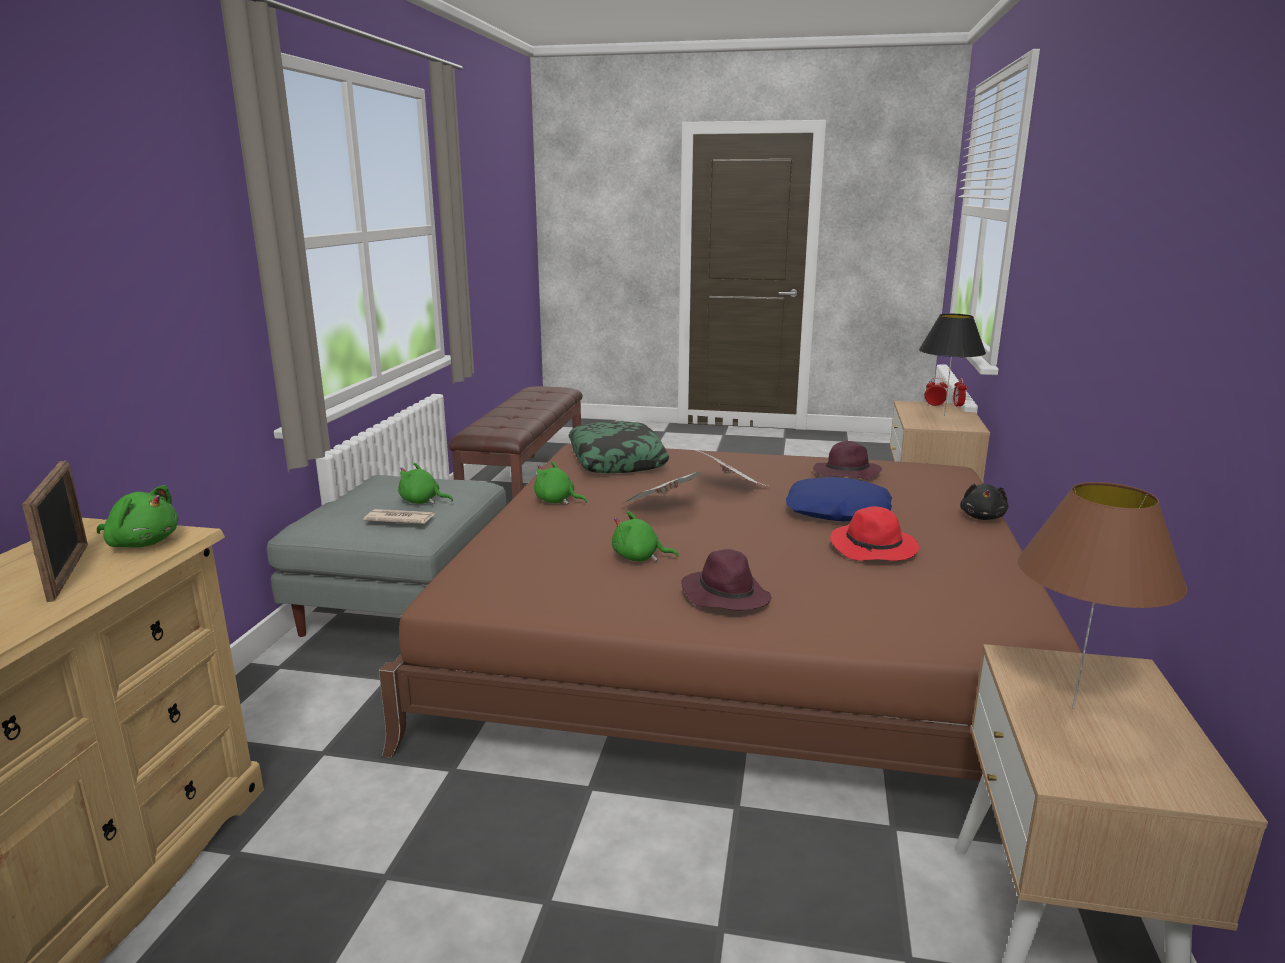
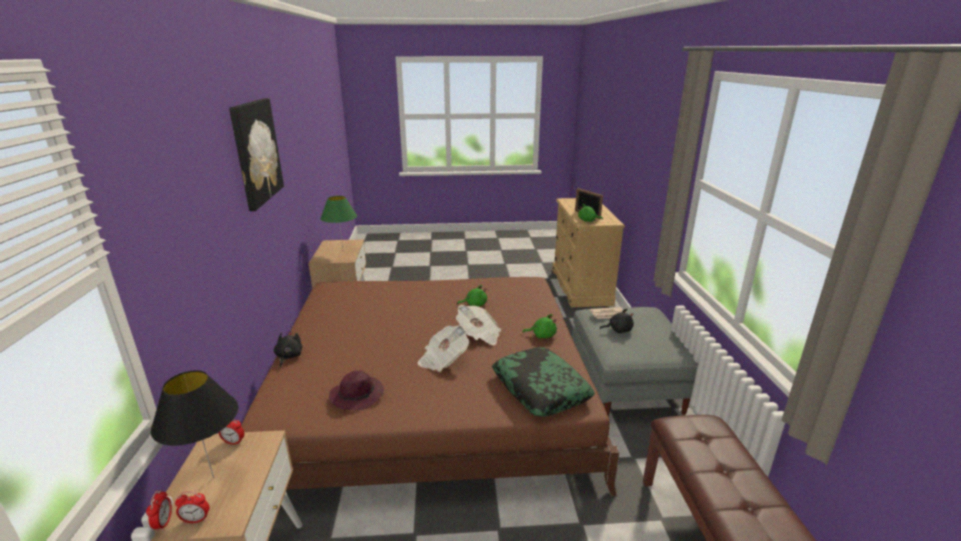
camera: 165 degrees right, 5 degrees up
green plush toy [398,463,453,504] -> black plush toy [600,309,634,333]
purple hat [681,549,771,610] -> none
blue pillow [786,477,892,521] -> none
red hat [830,506,919,561] -> none
brown table lamp [1018,482,1187,709] -> green table lamp [321,196,357,249]
none -> alarm clock [219,419,244,445]
none -> picture [229,98,284,211]

